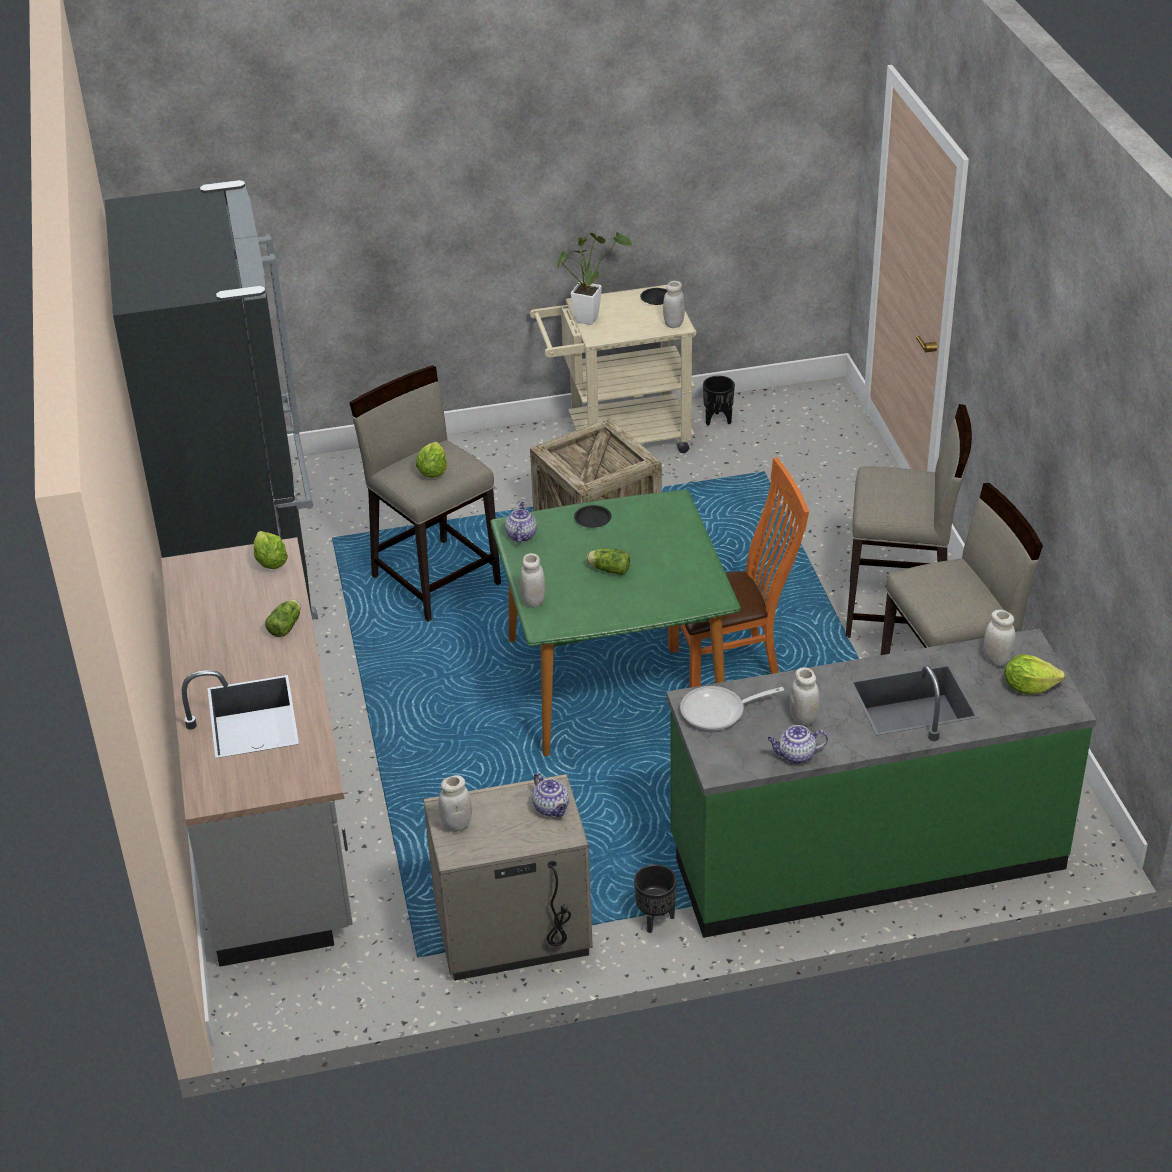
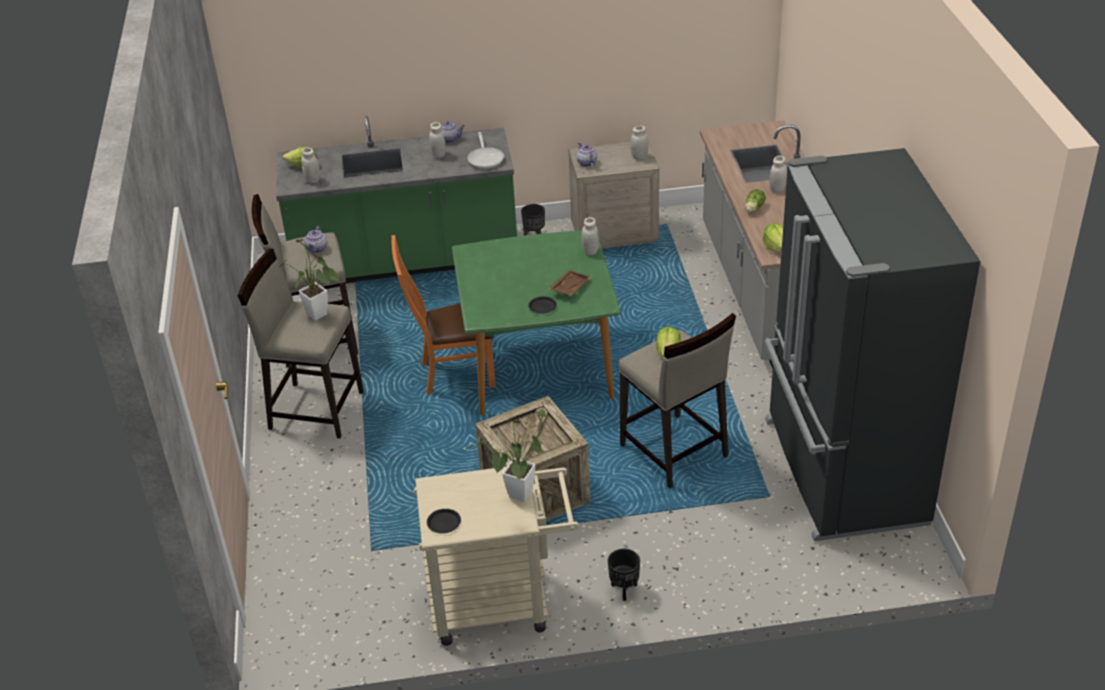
camera: 175 degrees left, 0 degrees up
teapot [505,502,537,543] -> teapot moved to [304,226,327,253]
lettuce [586,548,630,575] -> none
white jar [663,281,685,328] -> white jar moved to [769,156,787,193]
frying pan [680,686,784,731] -> frying pan turned 90 degrees clockwise [467,132,504,169]
black planter [703,376,735,425] -> black planter moved to [608,549,640,601]
none -> potted plant [279,239,340,320]
none -> brown tray [549,270,591,296]

